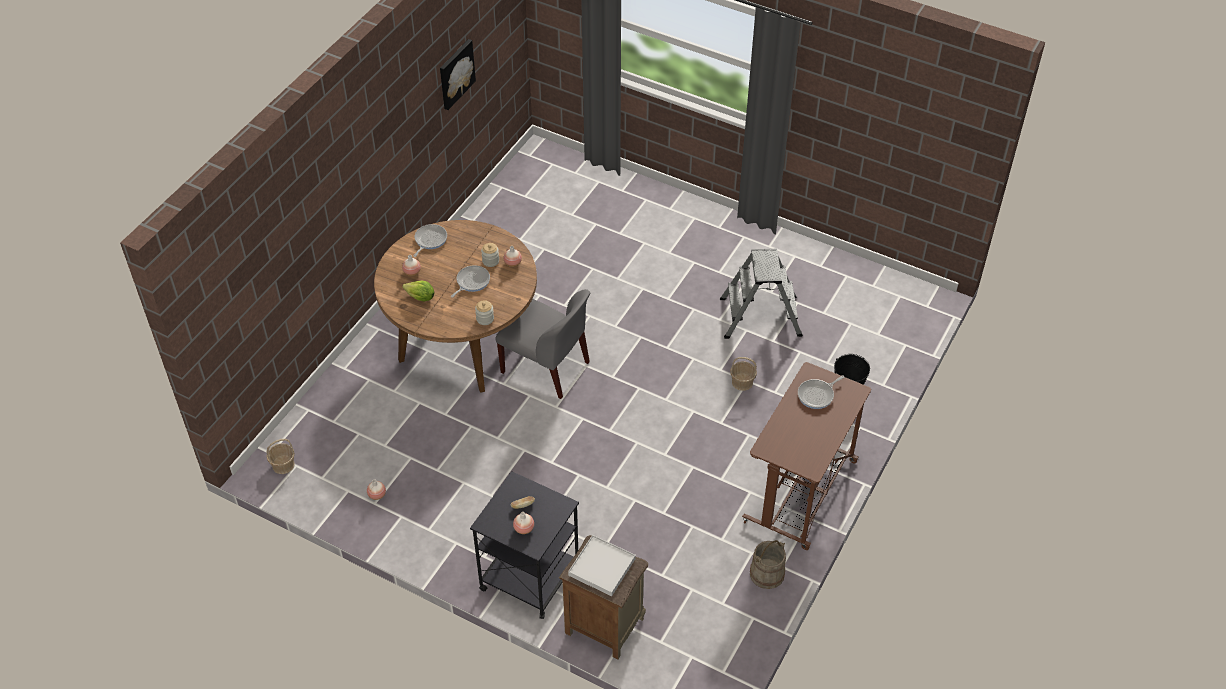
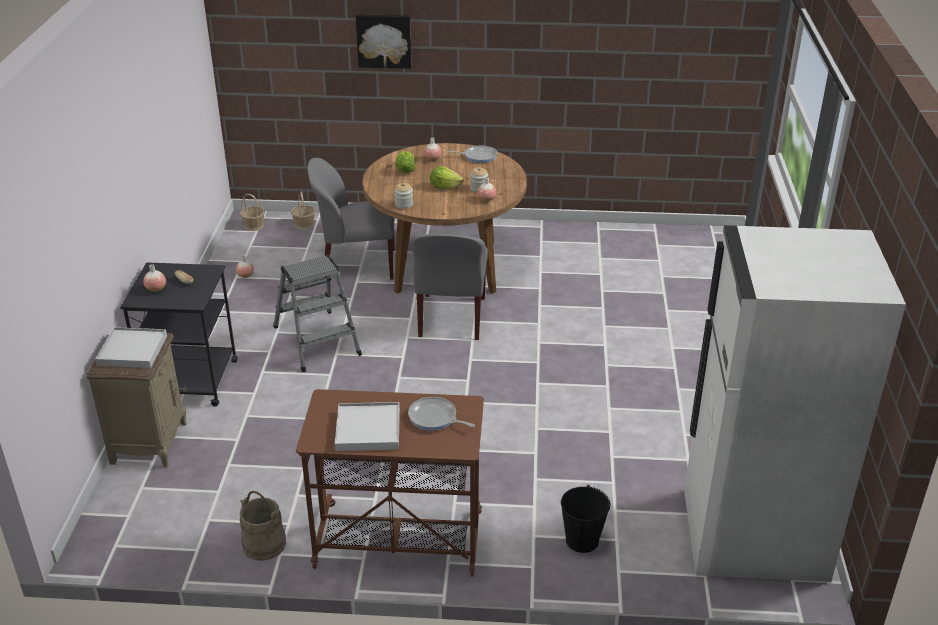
camera: 65 degrees right, 15 degrees down
picture [440,39,476,110] -> picture moved to [356,14,411,69]
frying pan [451,265,490,298] -> lettuce [430,166,464,190]
grey step ladder [720,249,803,339] -> grey step ladder moved to [273,255,362,372]
basket [730,357,757,391] -> basket moved to [291,192,316,230]
none -> grey chair [307,158,394,279]
none -> white tray [335,402,400,451]
none -> white fridge [684,225,906,582]

